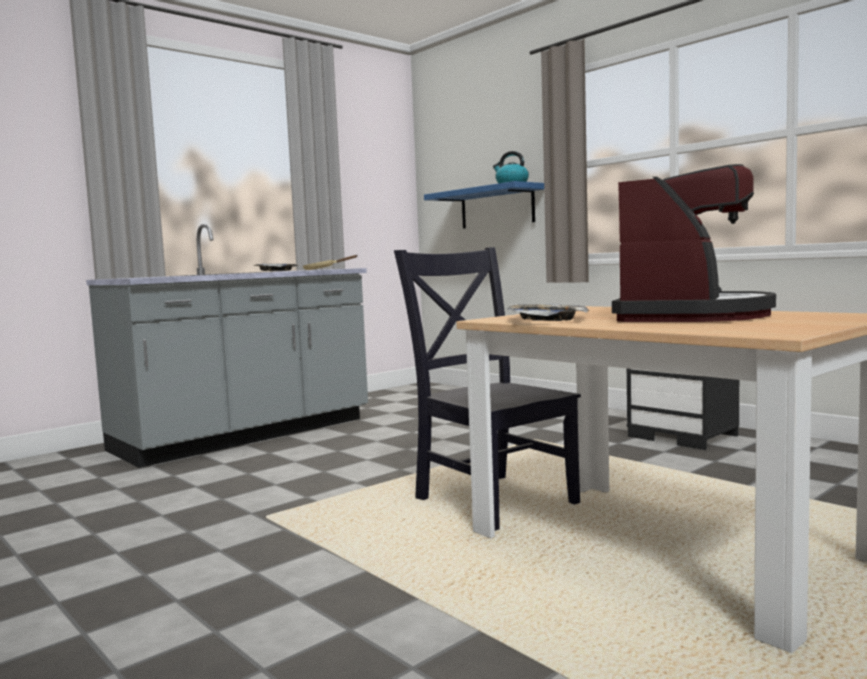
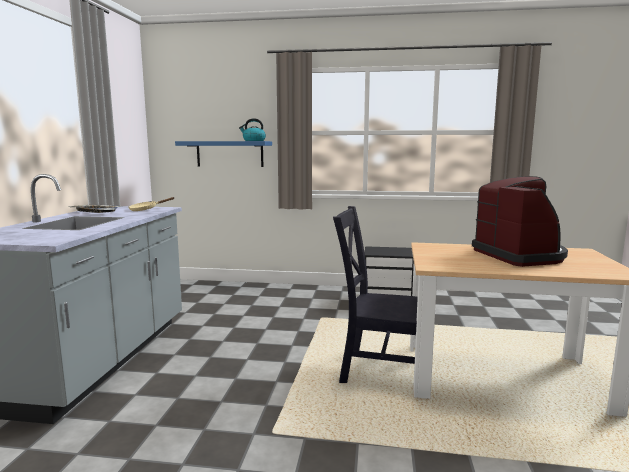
camera: 40 degrees left, 5 degrees up
tray [507,304,589,321] -> none

